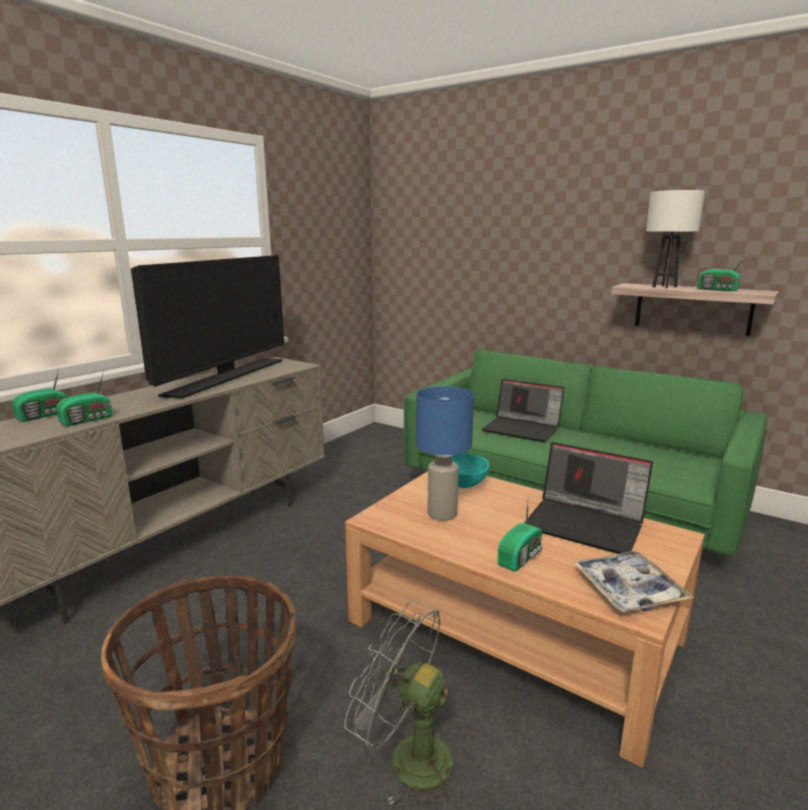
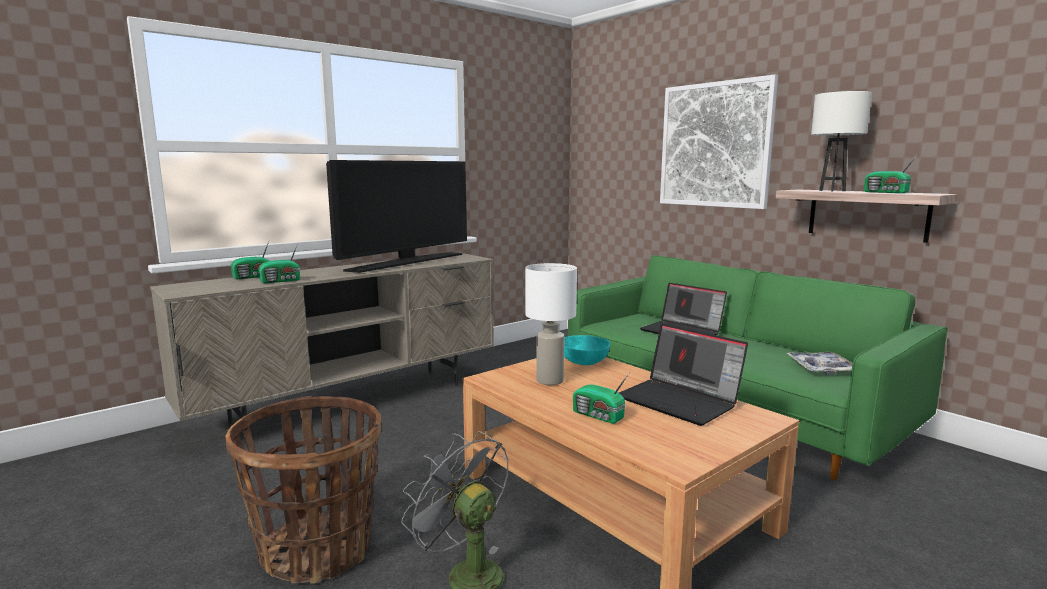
camera: 15 degrees right, 5 degrees down
blue table lamp [416,386,474,521] -> white table lamp [525,263,577,385]
radio [498,498,543,571] -> radio turned 75 degrees clockwise [573,372,630,424]
tray [573,551,694,612] -> tray moved to [787,352,853,375]
none -> picture [660,75,778,209]

